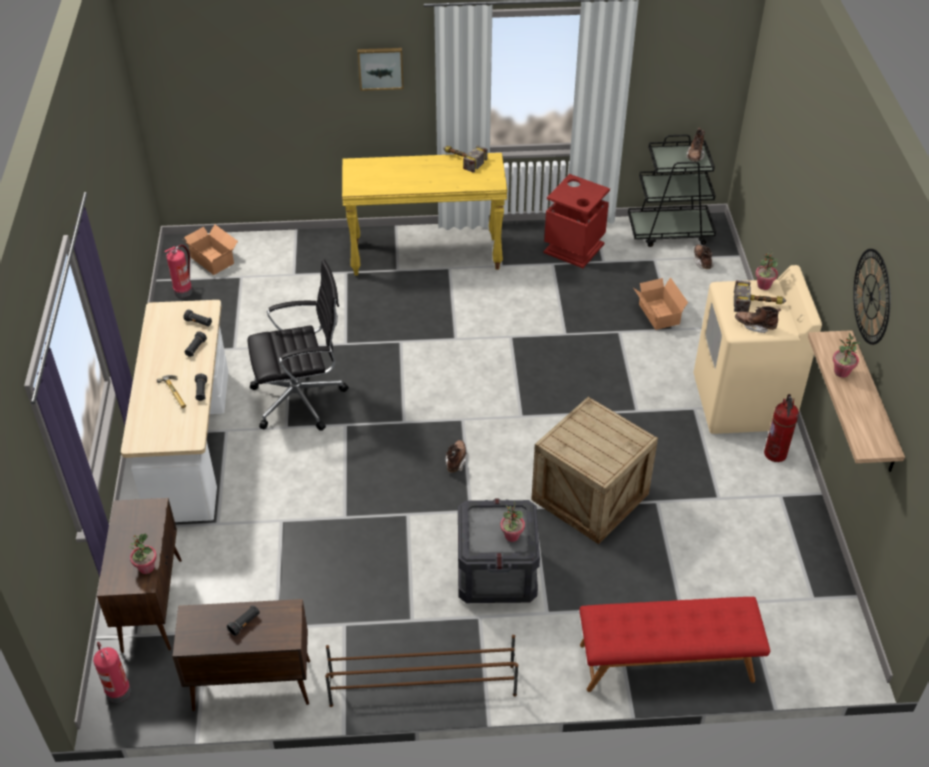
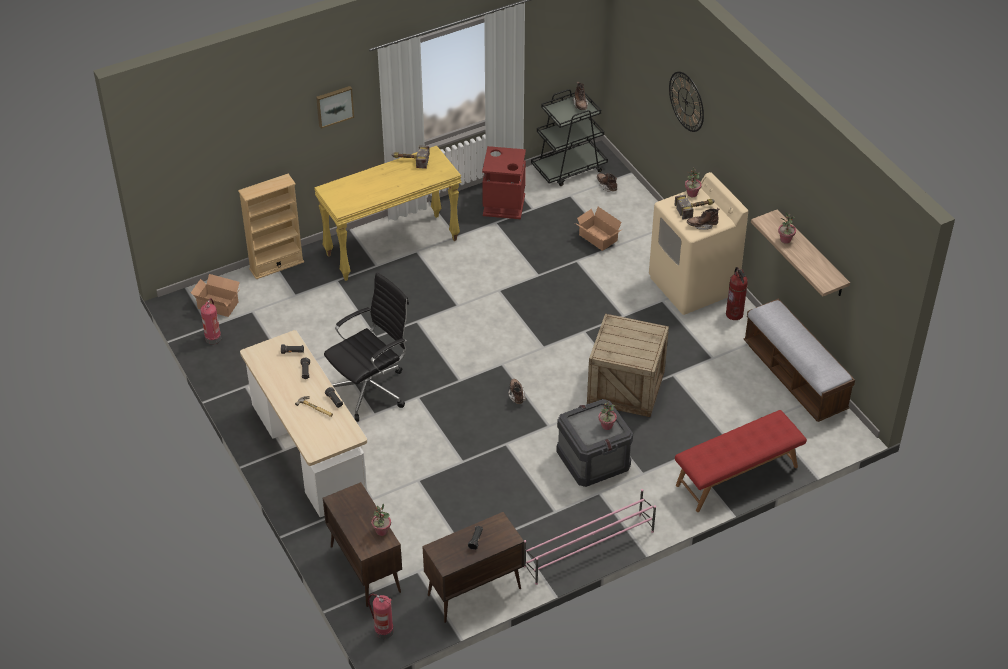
camera: 25 degrees left, 0 degrees up
brown shoe rack [325,635,518,707] -> pink shoe rack [524,489,656,585]
wall clock [853,249,891,345] -> wall clock moved to [669,72,704,132]
none -> beige bookcase [238,174,304,279]
none -> bench [744,298,855,422]

